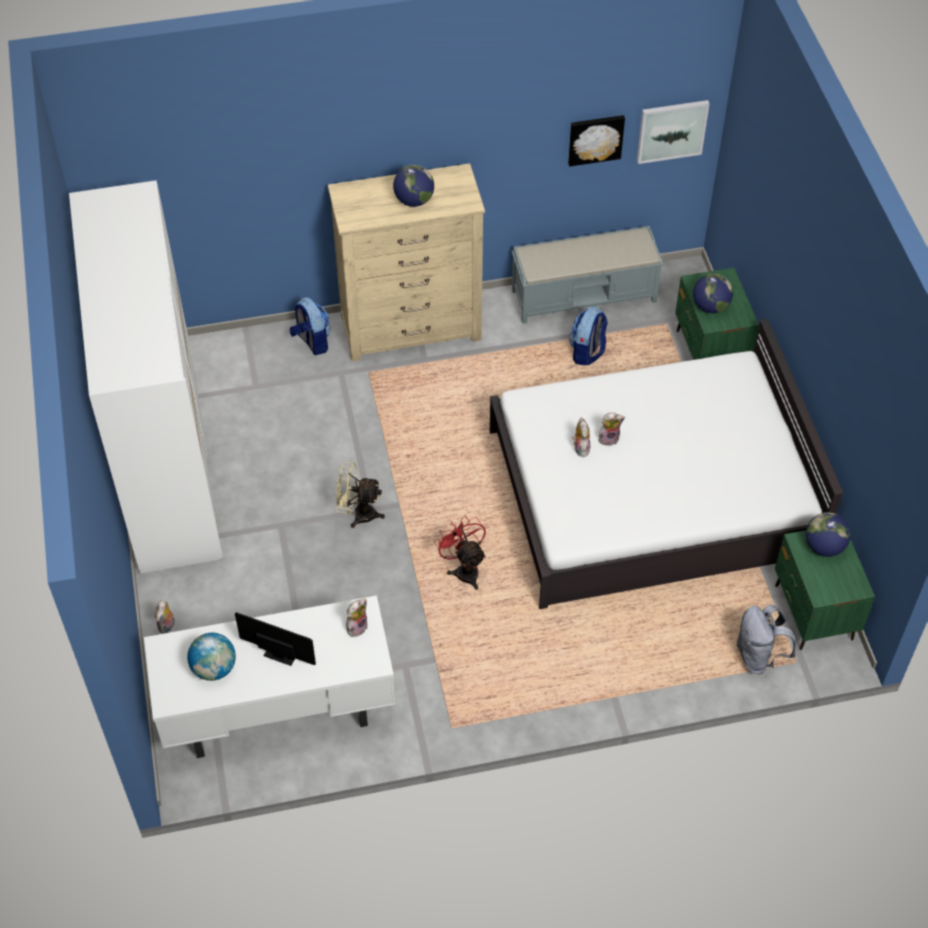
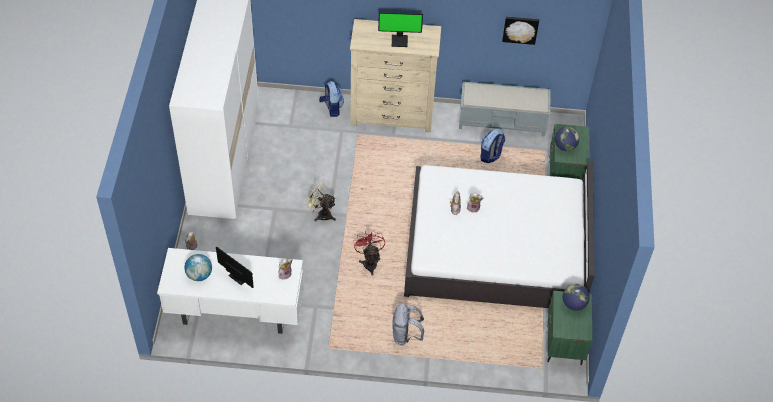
camera: 15 degrees right, 0 degrees up
globe [393,165,434,207] -> monitor [378,12,423,47]
picture [637,100,709,164] -> none
grey backpack [736,605,796,674] -> grey backpack moved to [392,303,424,345]

